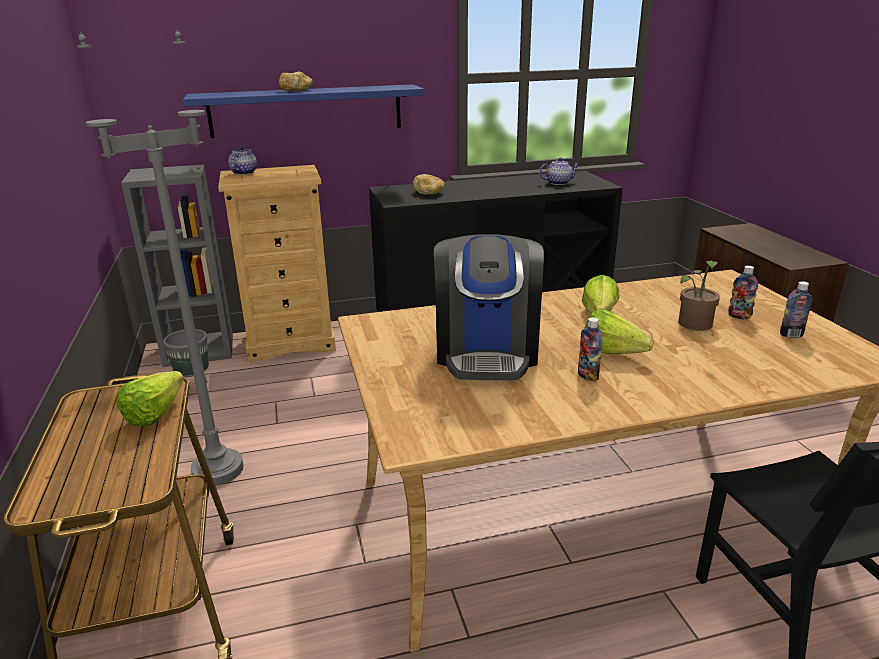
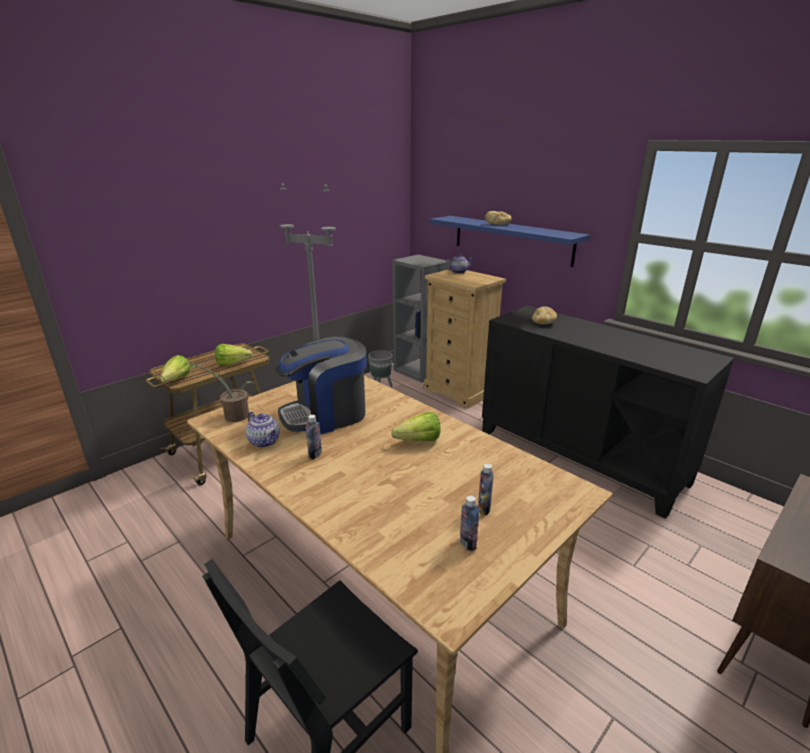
camera: 60 degrees right, 0 degrees up
teapot [539,158,580,185] -> teapot moved to [246,412,280,447]
lettuce [584,309,654,354] -> lettuce moved to [160,355,190,382]
potted plant [678,261,720,331] -> potted plant moved to [189,365,252,422]

